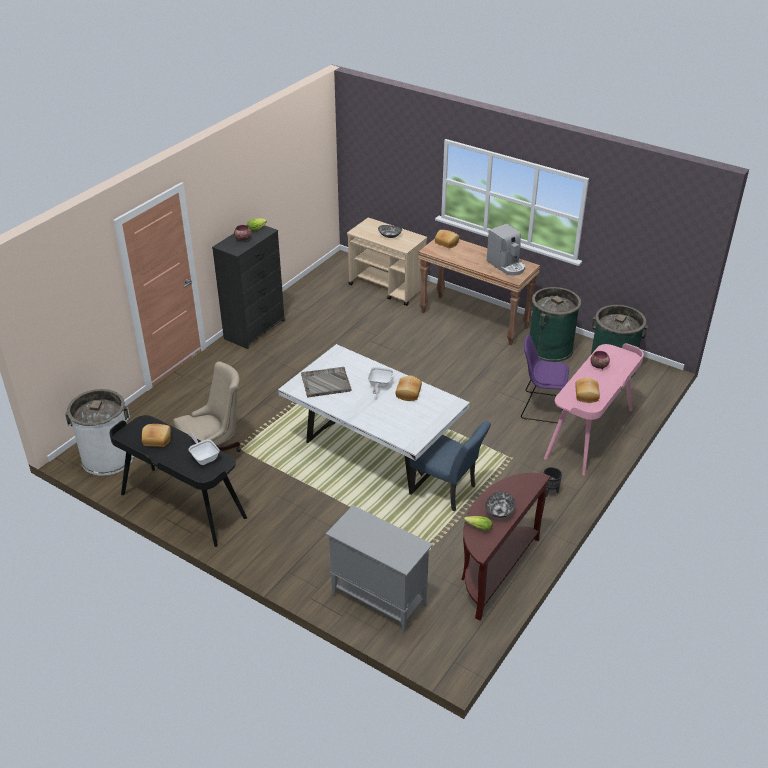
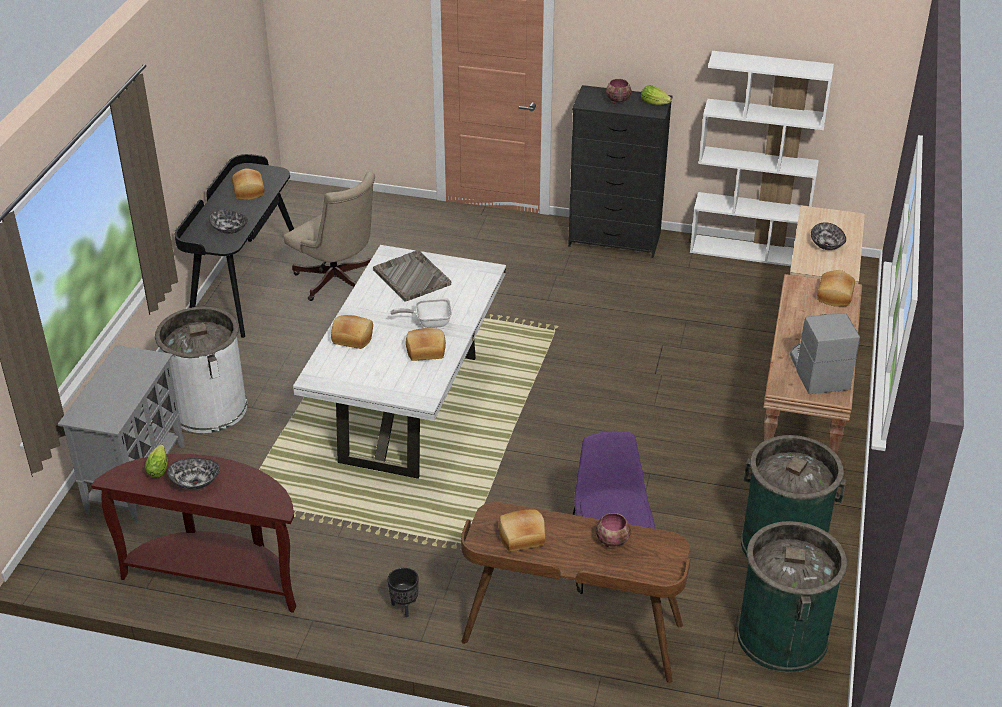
camera: 70 degrees right, 0 degrees up
white trash can [65,389,134,476] -> white trash can moved to [155,307,248,433]
frying pan [188,433,220,465] -> bowl [209,210,248,234]
blue chair [409,421,491,511] -> none
coffee machine [487,224,525,276] -> coffee machine turned 135 degrees clockwise [790,313,860,394]
pink desk [544,343,644,476] -> brown desk [461,502,690,683]
none -> bread [331,315,373,349]
none -> white bookcase [690,51,834,266]

